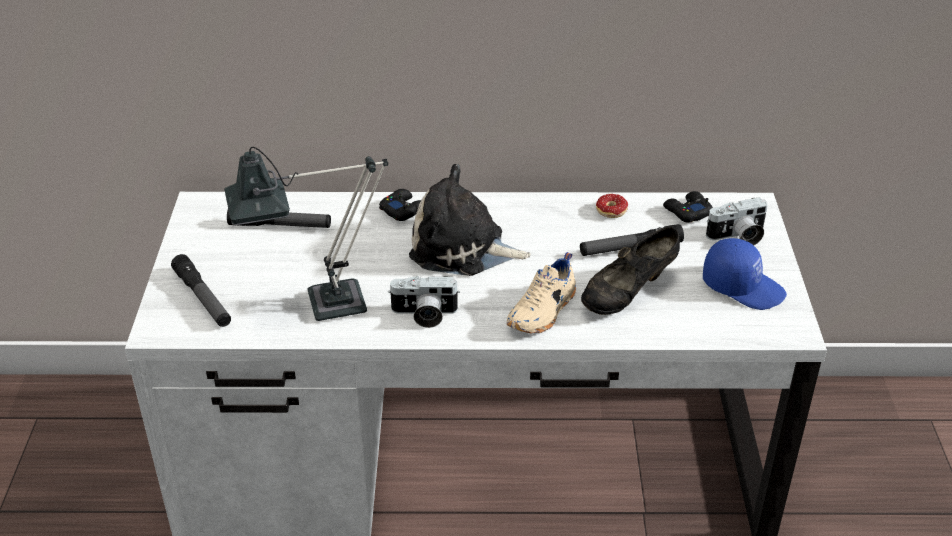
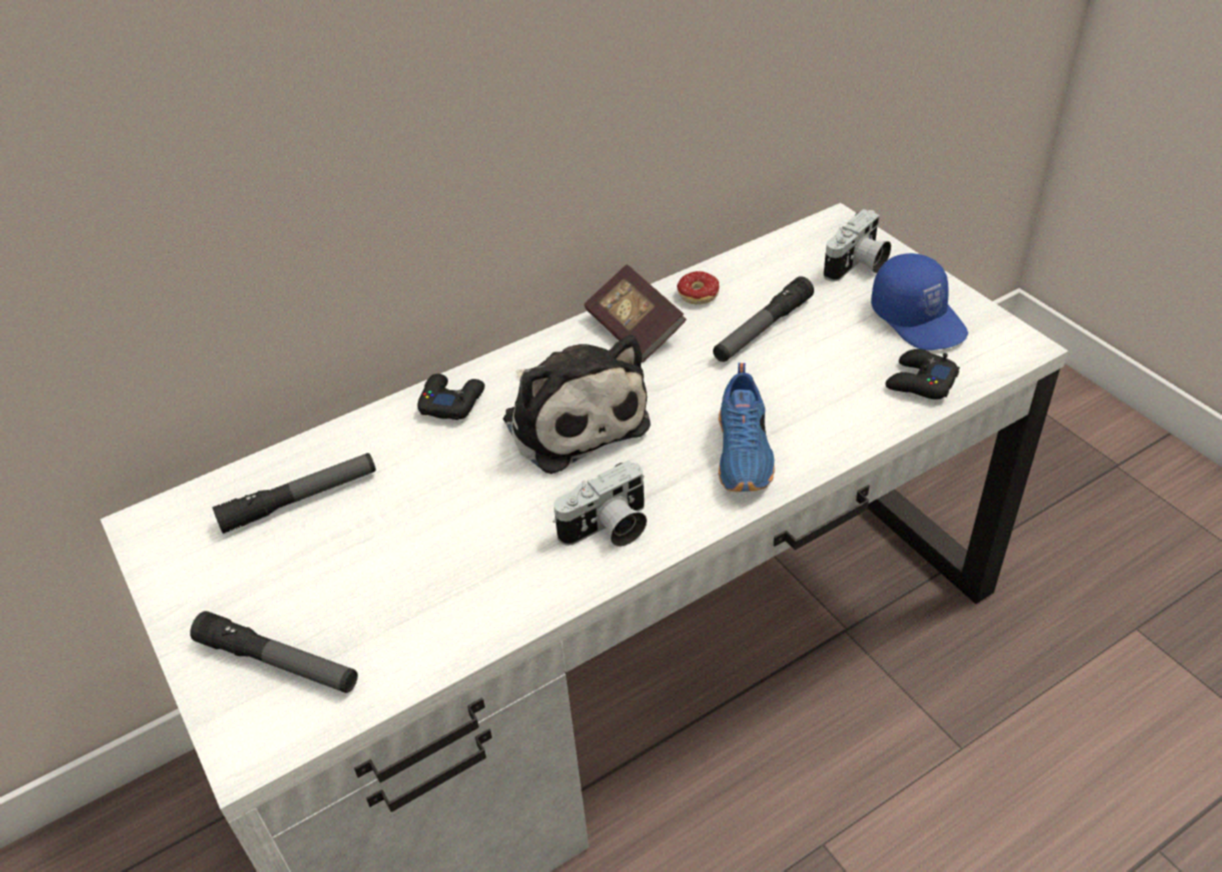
camera: 30 degrees left, 5 degrees up
table lamp [224,147,388,321] -> none
plush toy [409,164,531,276] -> plush toy turned 105 degrees counterclockwise [503,335,651,474]
beige shoe [507,252,576,334] -> blue shoe [718,363,775,492]
black shoe [581,227,680,315] -> none
black game controller [663,191,713,223] -> black game controller moved to [885,349,960,400]
blue cap [703,238,787,310] -> blue cap turned 60 degrees clockwise [871,253,968,350]
none -> book [584,264,687,362]

